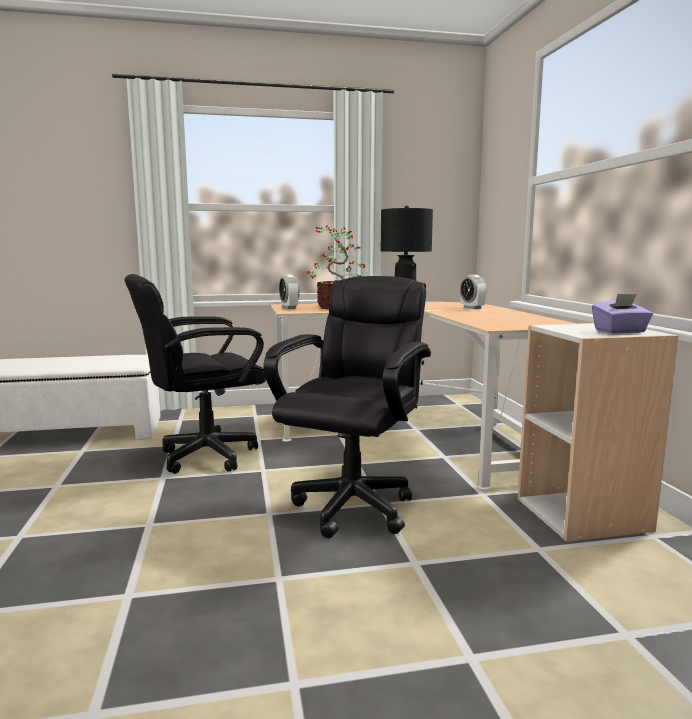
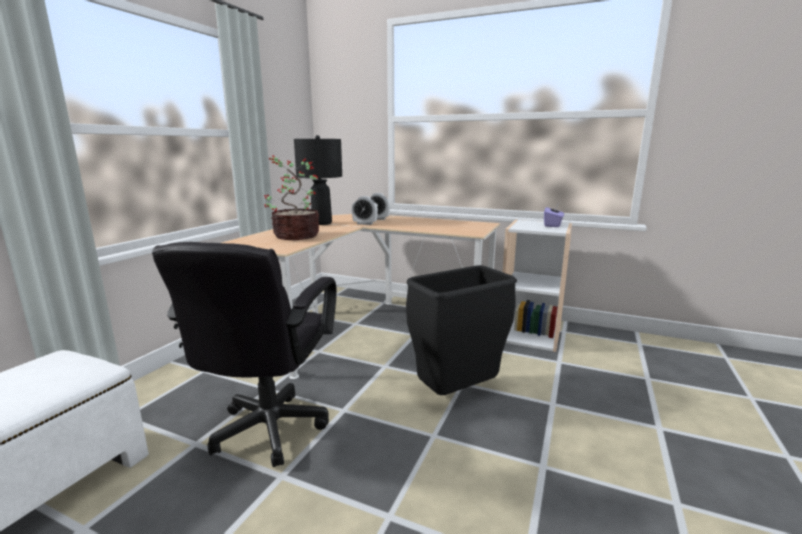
camera: 55 degrees left, 5 degrees up
black office chair [263,276,431,538] -> black trash can [406,265,517,395]
alarm clock [279,275,300,309] -> alarm clock moved to [352,196,378,225]

